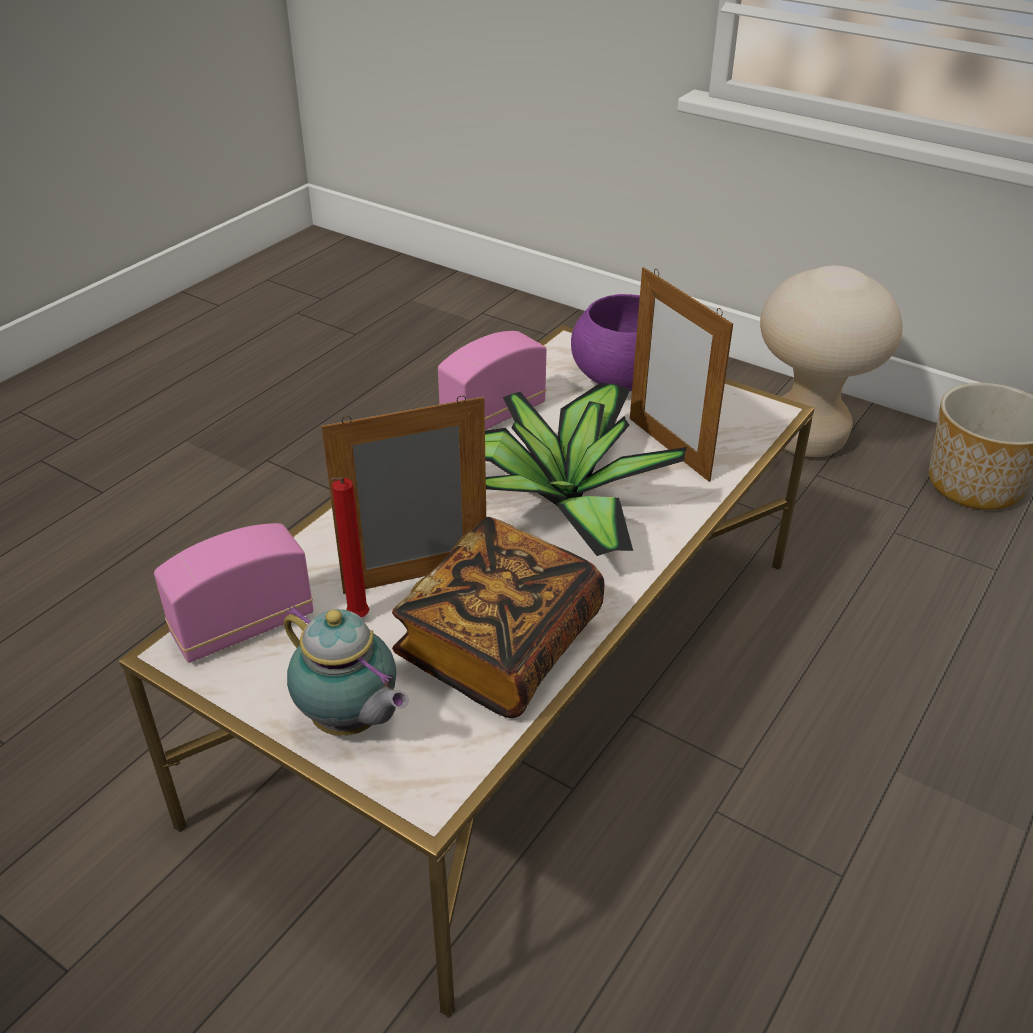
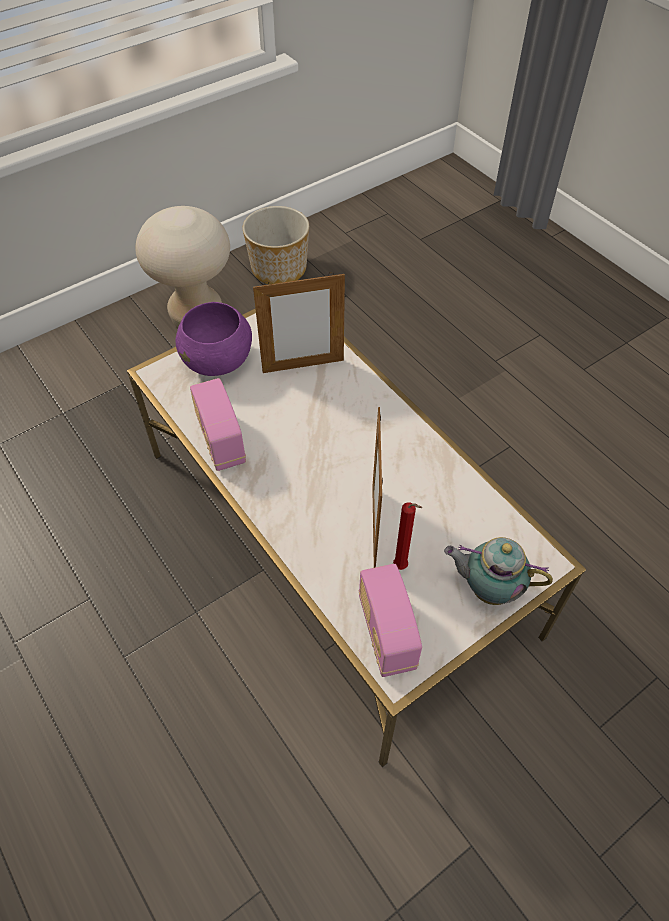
camera: 70 degrees left, 15 degrees up
teapot [284,606,409,736] -> teapot turned 135 degrees counterclockwise [444,537,553,605]
book [392,517,604,718] -> none
potted plant [485,383,687,556] -> none

